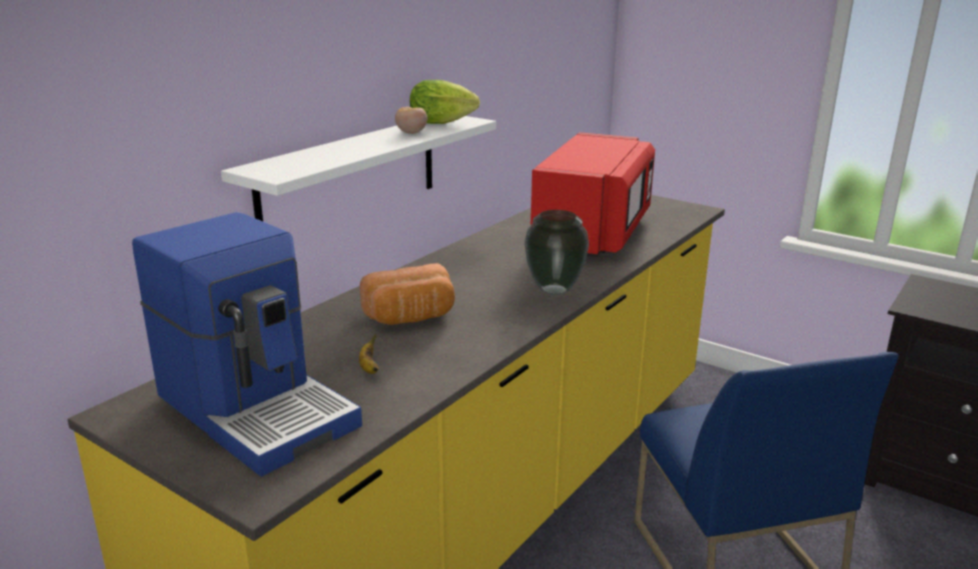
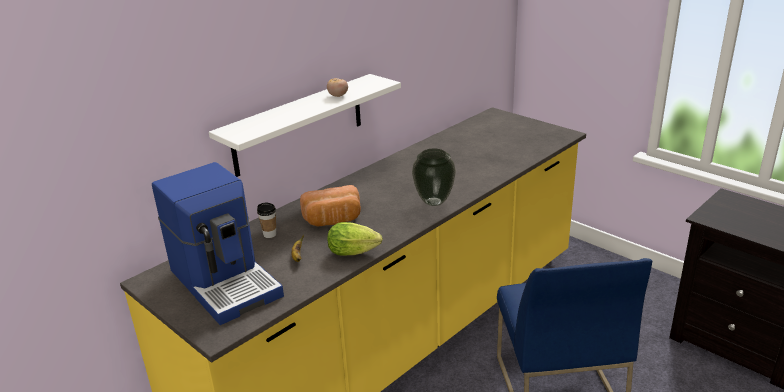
camera: 10 degrees right, 5 degrees up
lettuce [410,80,480,124] -> lettuce moved to [328,222,382,256]
red microwave [530,132,655,257] -> none
none -> cup [257,203,277,238]

